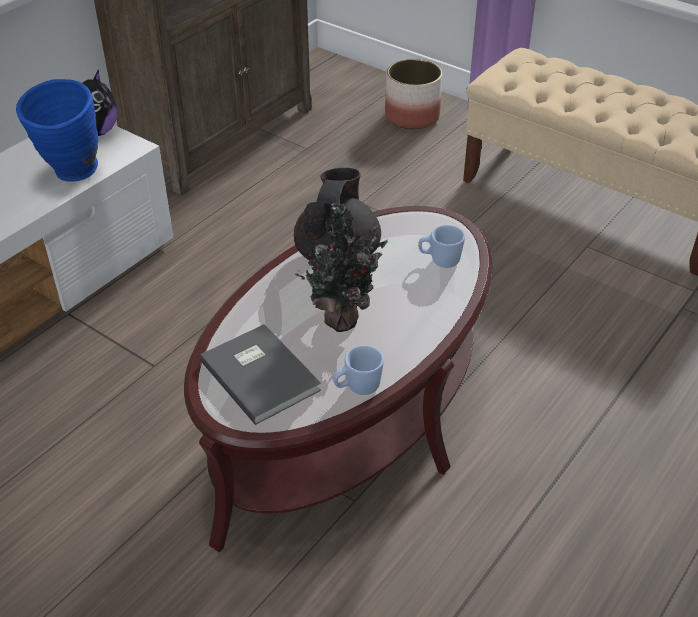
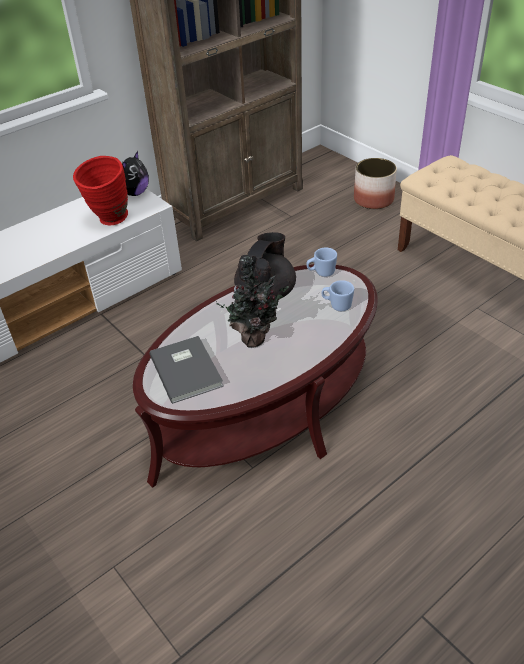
camera: 15 degrees right, 0 degrees up
blue vase [16,79,98,182] -> red vase [73,156,128,225]
blue mug [333,346,384,395] -> blue mug moved to [306,247,337,277]

